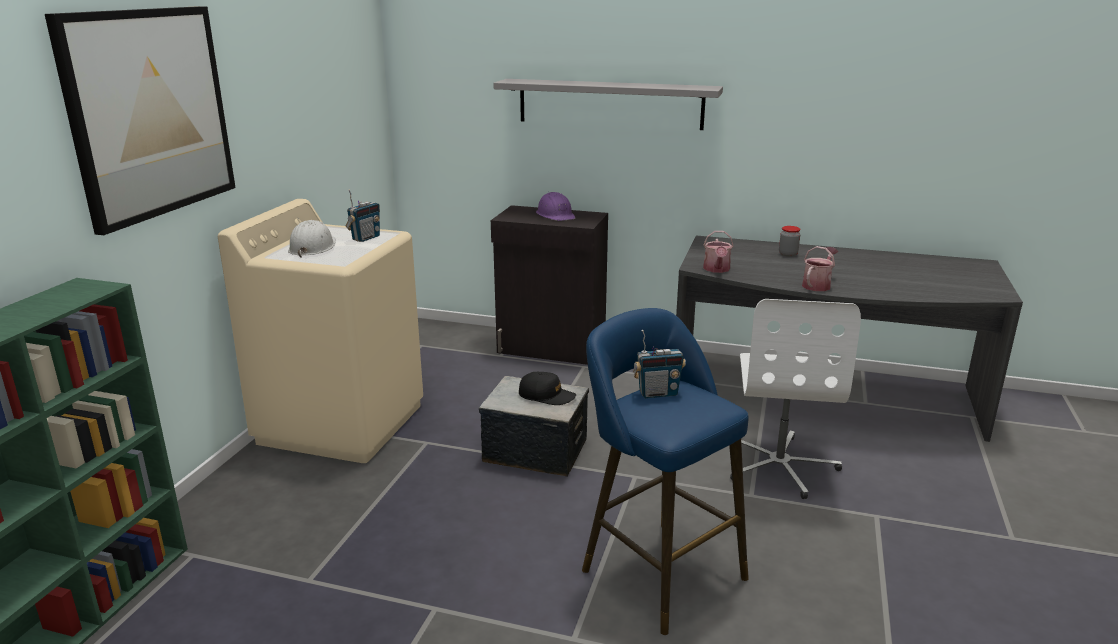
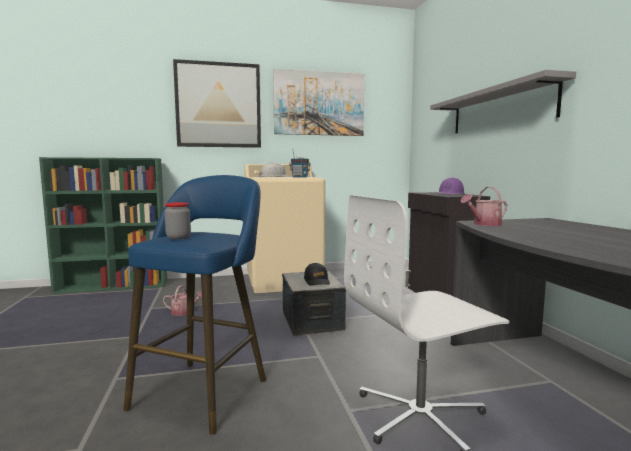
camera: 60 degrees right, 15 degrees down
radio [633,330,686,398] -> none
jar [779,226,800,257] -> jar moved to [165,202,191,239]
watering can [802,246,838,291] -> watering can moved to [163,285,202,316]
none -> picture [273,68,364,136]

